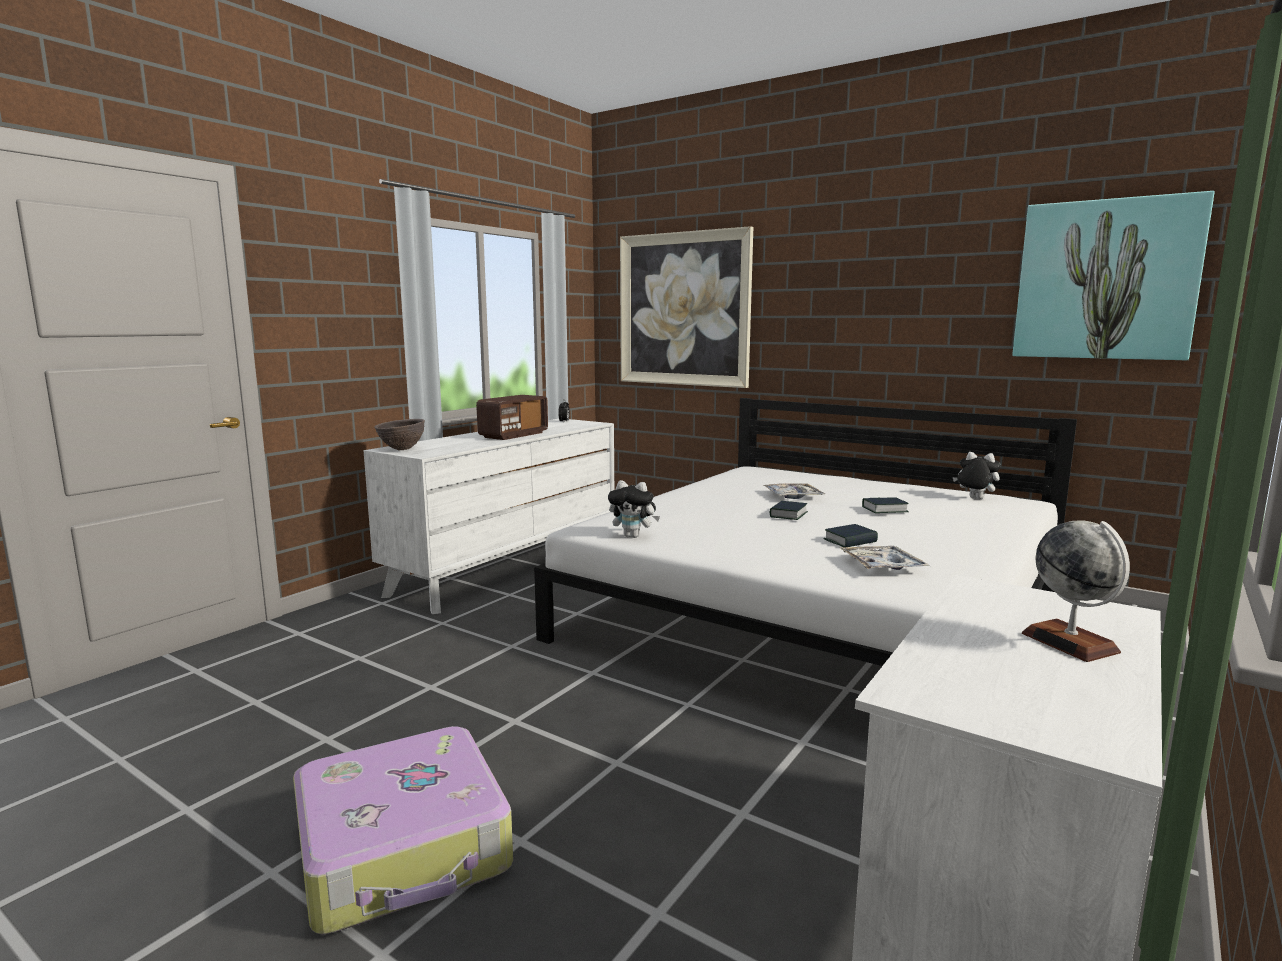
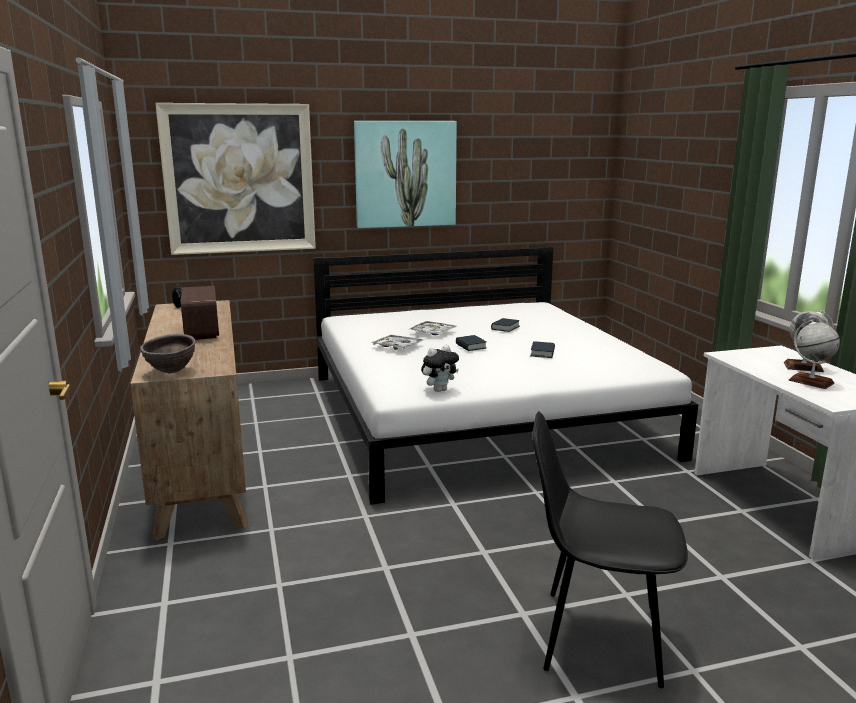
camera: 50 degrees left, 5 degrees up
suitcase [293,726,513,934] -> black chair [533,411,688,688]
white dresser [363,419,614,614] -> brown dresser [130,300,248,541]
tray [840,546,930,570] -> tray moved to [371,335,424,350]
plush toy [953,452,1001,499] -> none
picture [1013,191,1215,360] -> picture moved to [354,121,457,228]
none -> globe [789,320,840,389]

